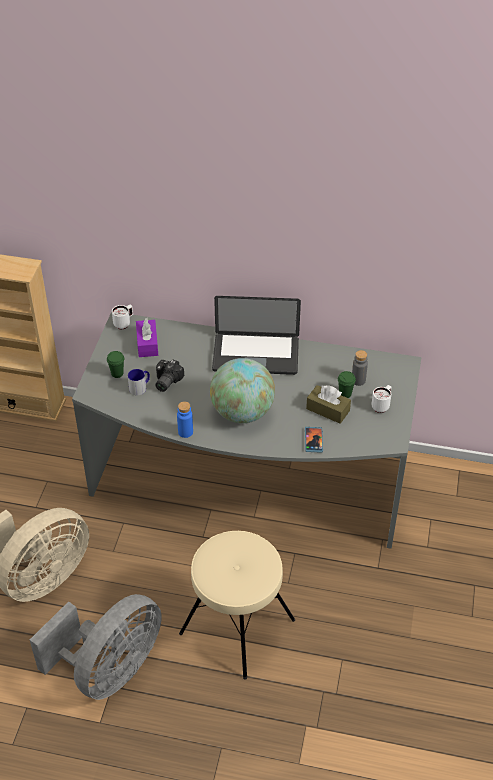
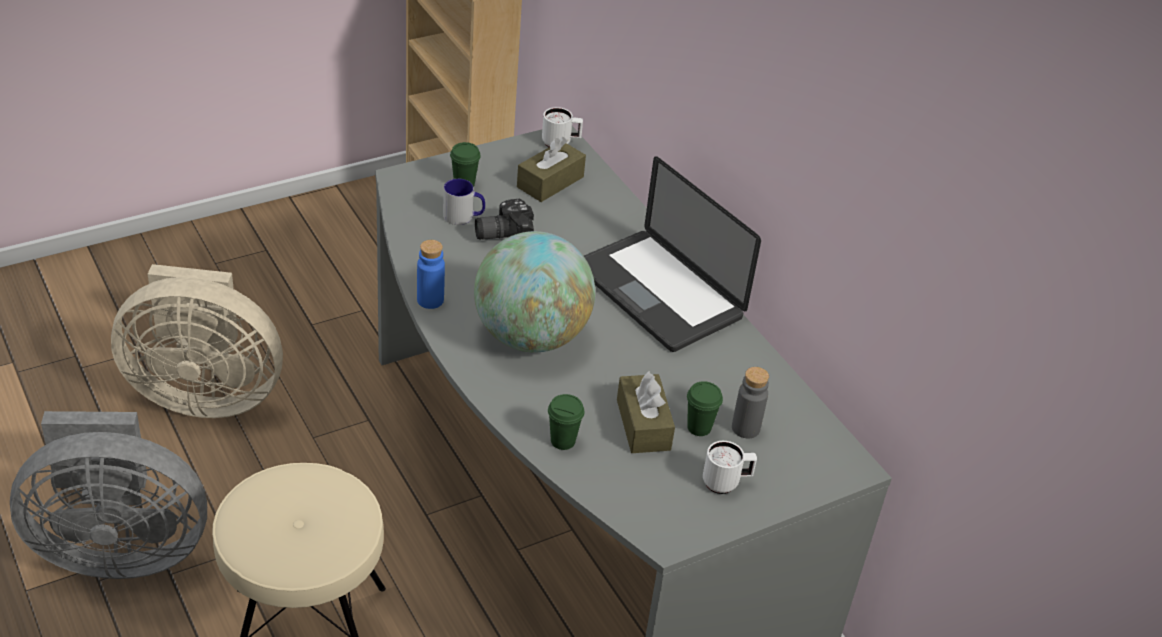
camera: 45 degrees right, 5 degrees down
purple tissue box [136,318,158,357] -> brown tissue box [517,137,586,202]
phone [305,427,323,453] -> green cup [548,394,584,450]

